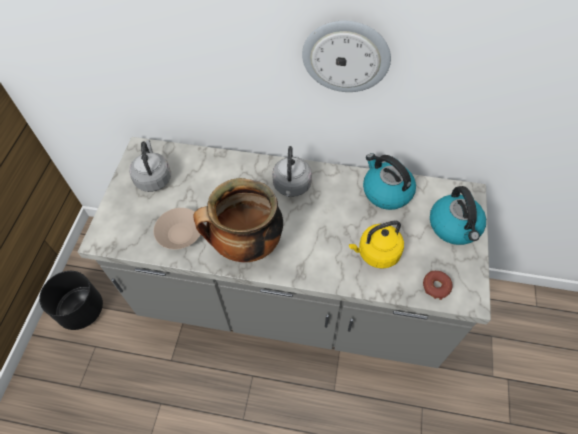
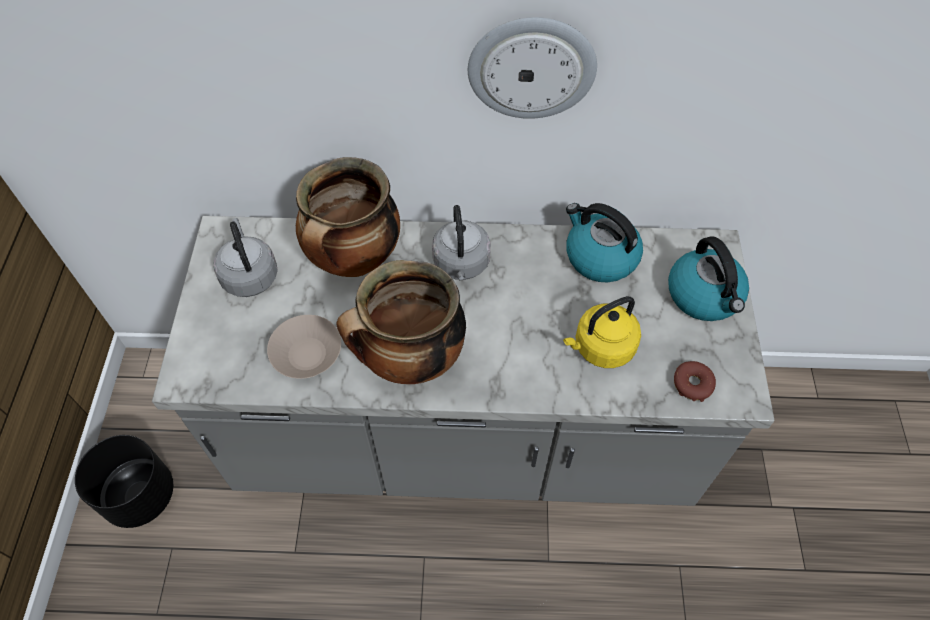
camera: 10 degrees left, 0 degrees up
none -> cooking pot [296,157,400,277]

